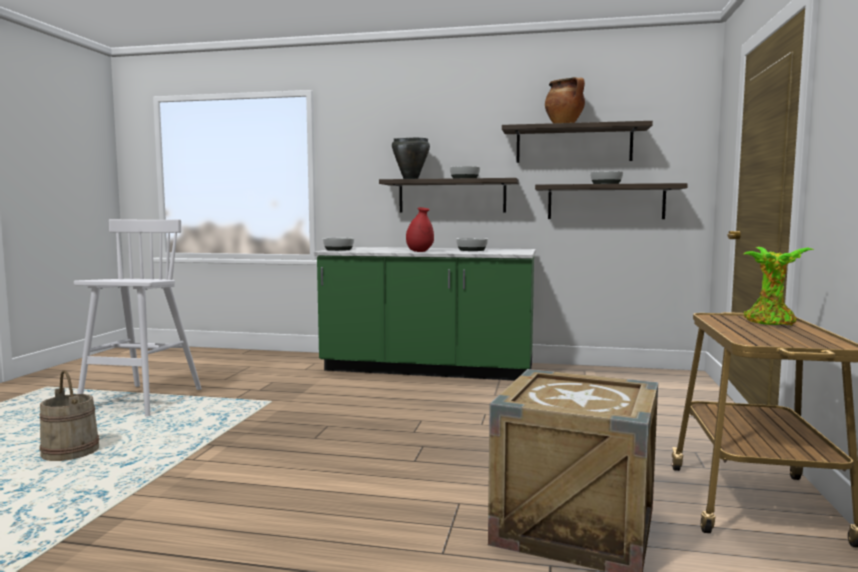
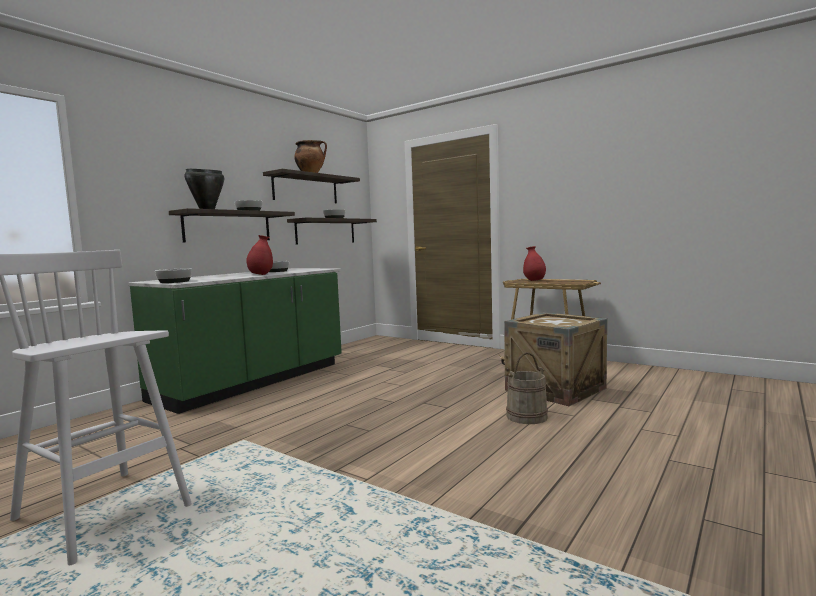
camera: 65 degrees left, 0 degrees up
beige bucket [39,370,99,461] -> beige bucket moved to [506,352,548,424]
potted plant [744,247,814,326] -> red vase [523,246,546,281]

